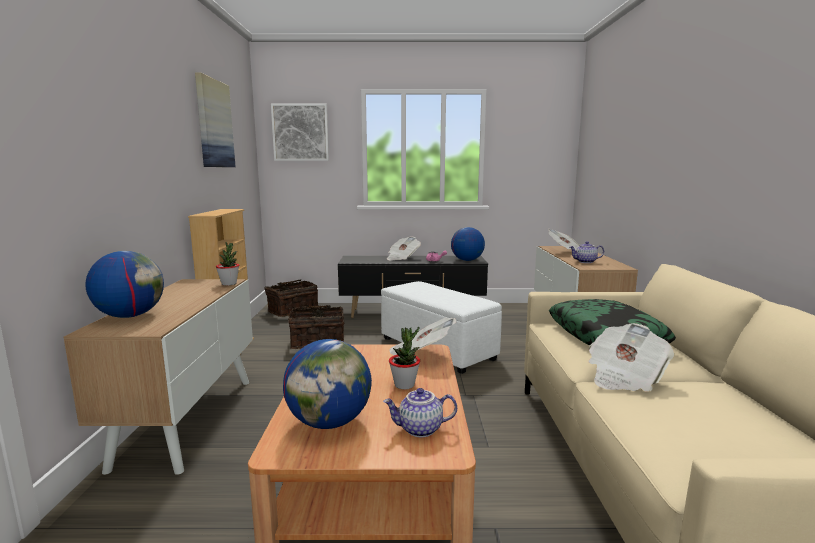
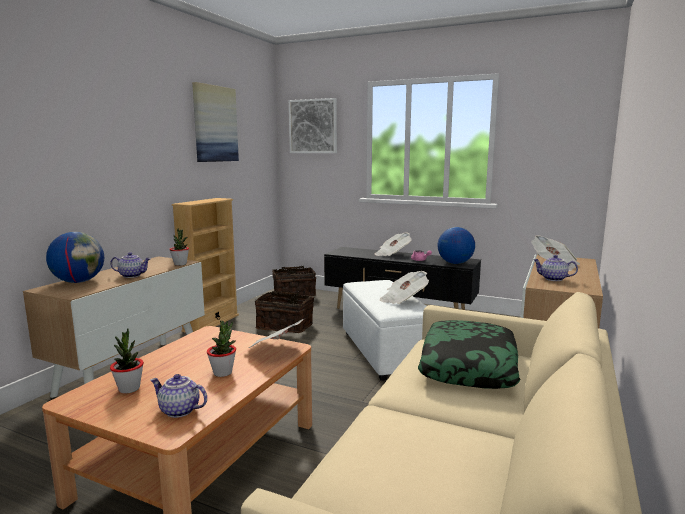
camera: 25 degrees right, 0 degrees up
globe [283,339,372,429] -> potted plant [110,328,144,394]
newspaper [589,323,674,391] -> newspaper moved to [380,271,429,304]
none -> teapot [110,252,151,278]

